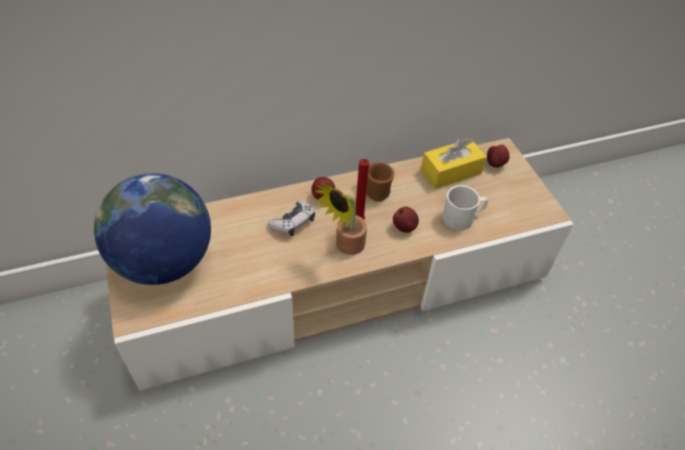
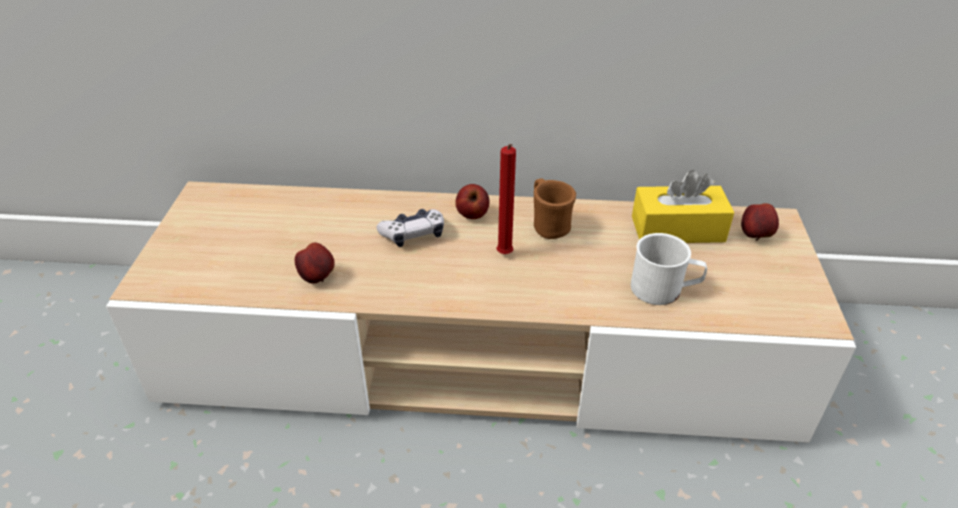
camera: 25 degrees right, 10 degrees down
globe [94,173,211,285] -> none
potted plant [314,183,367,255] -> none
apple [393,207,419,233] -> apple moved to [295,243,335,283]

